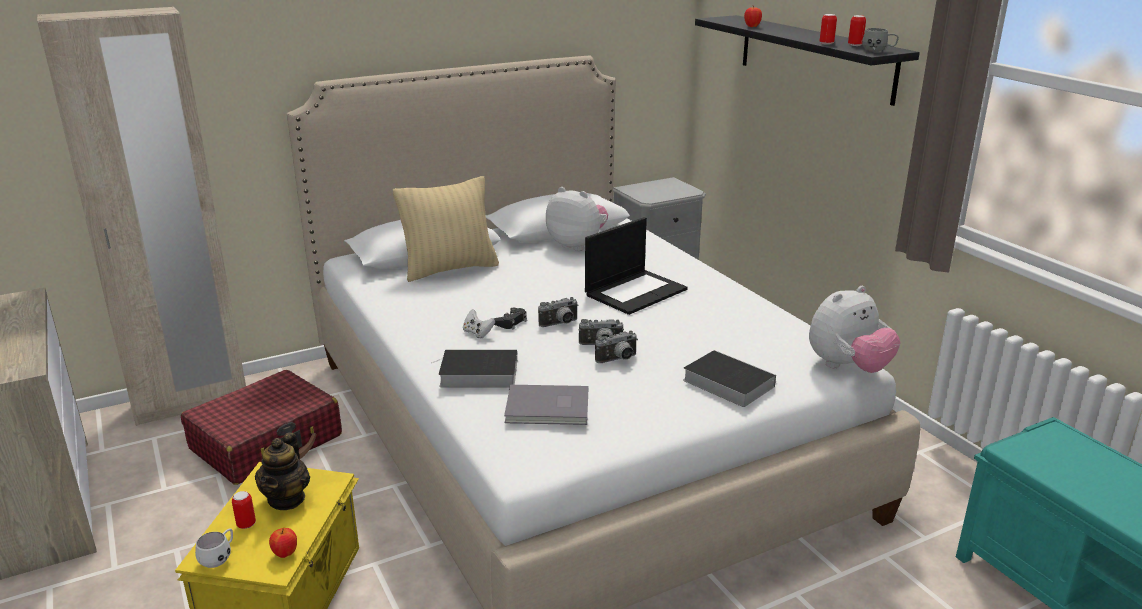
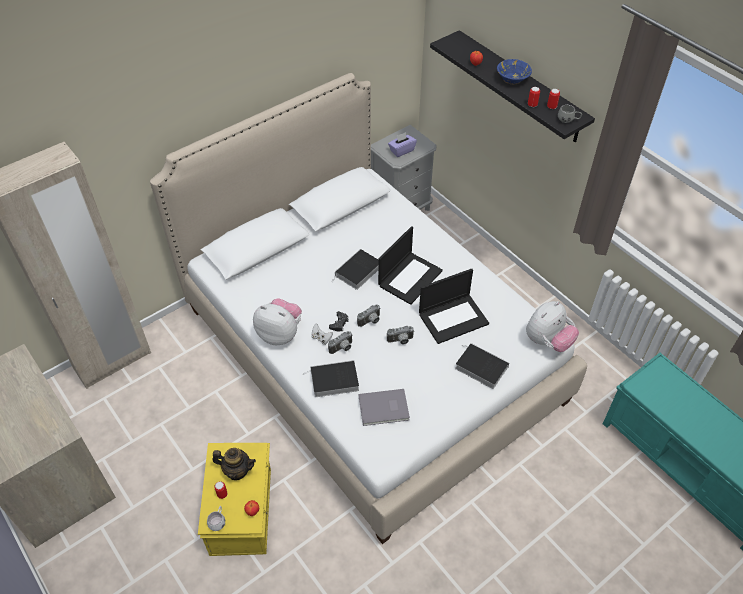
camera: 10 degrees left, 25 degrees up
red suitcase [181,370,342,485] -> none
teapot [255,433,310,510] -> teapot turned 75 degrees counterclockwise [212,448,256,480]
beige pillow [393,176,499,282] -> none
plush toy [546,187,608,251] -> plush toy moved to [253,298,302,345]
camera [595,331,638,363] -> camera moved to [328,331,353,354]
none -> book [331,249,379,290]
none -> purple tissue box [388,132,417,157]
none -> laptop [419,269,489,344]
none -> blue bowl [497,59,532,84]

